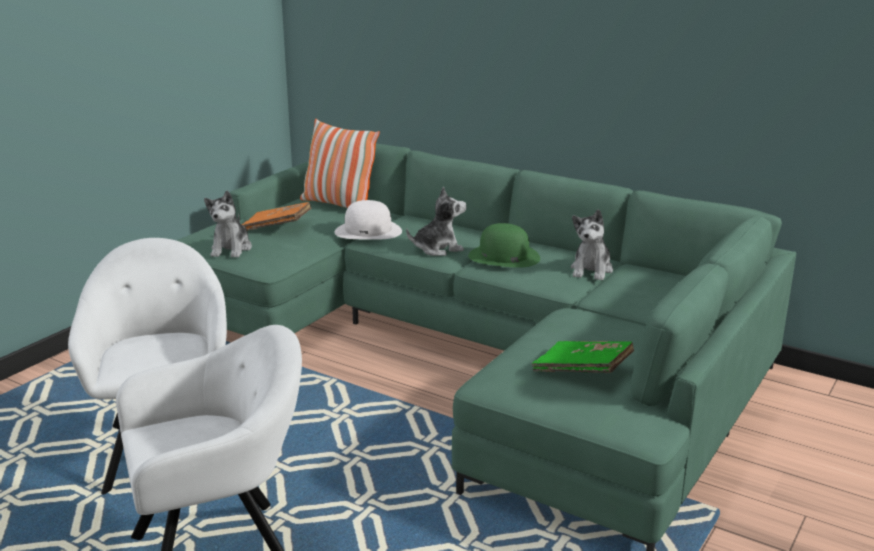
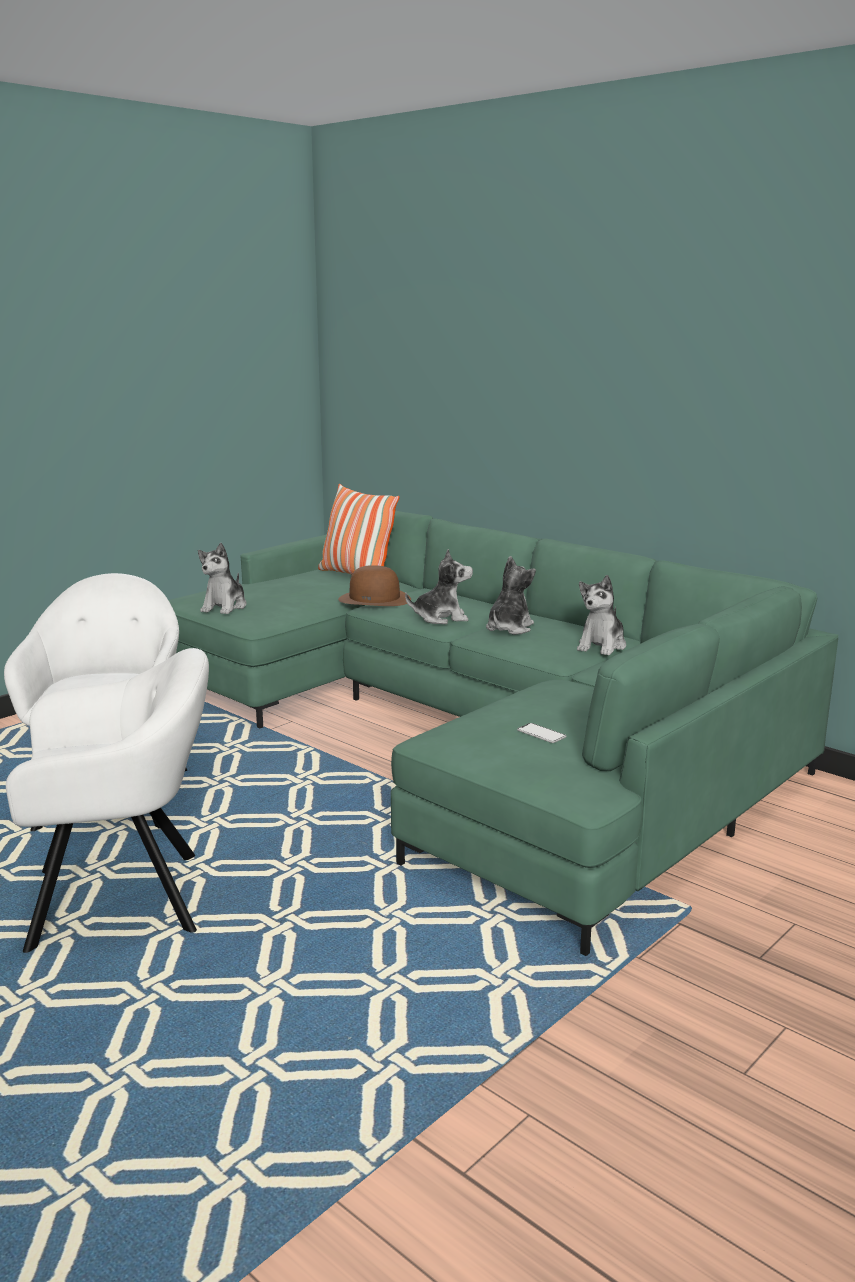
camera: 10 degrees right, 5 degrees down
orange book [242,202,312,230] -> none
white hat [335,200,402,240] -> brown hat [338,565,411,606]
green hat [468,223,540,268] -> plush toy [486,556,536,635]
green book [532,341,634,373] -> phone [517,723,566,743]

